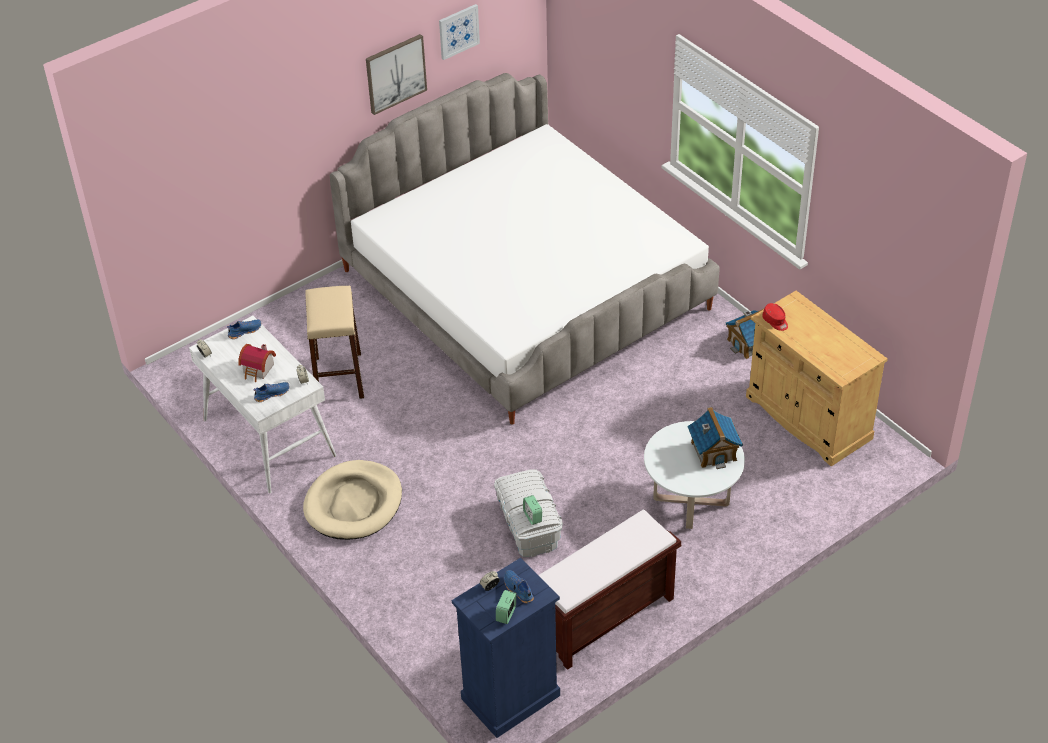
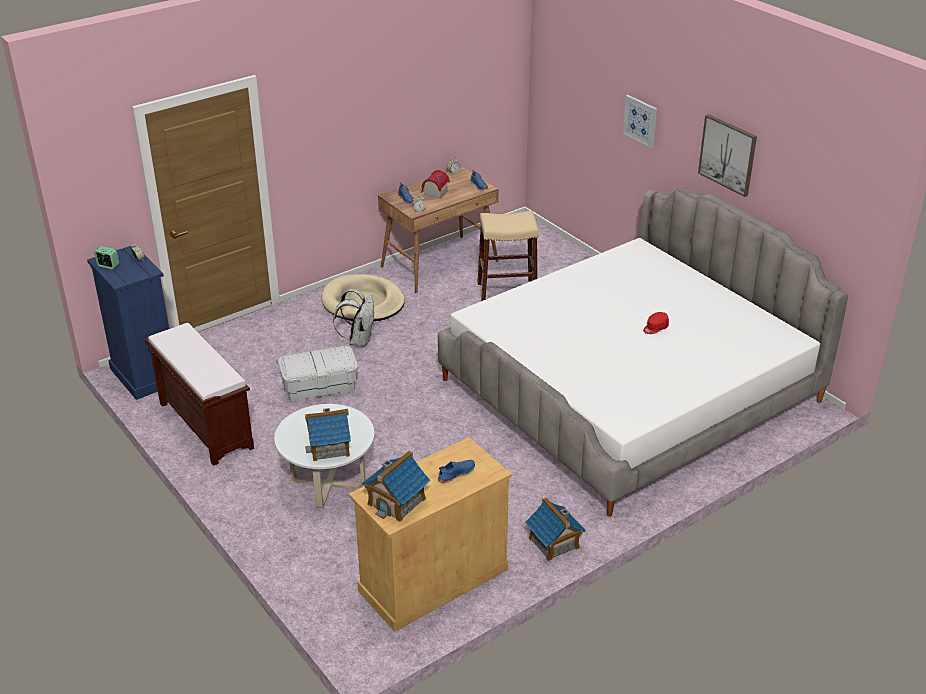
camera: 90 degrees right, 10 degrees down
white desk [189,316,336,493] -> brown desk [378,167,499,293]
picture [439,4,480,60] -> picture moved to [622,95,657,148]
blue shoe [504,570,534,603] -> blue shoe moved to [438,460,475,483]
alarm clock [523,495,542,525] -> none
red cap [762,303,788,331] -> red cap moved to [643,312,669,334]
none -> white backpack [333,289,374,347]
none -> toy house [362,451,431,522]

